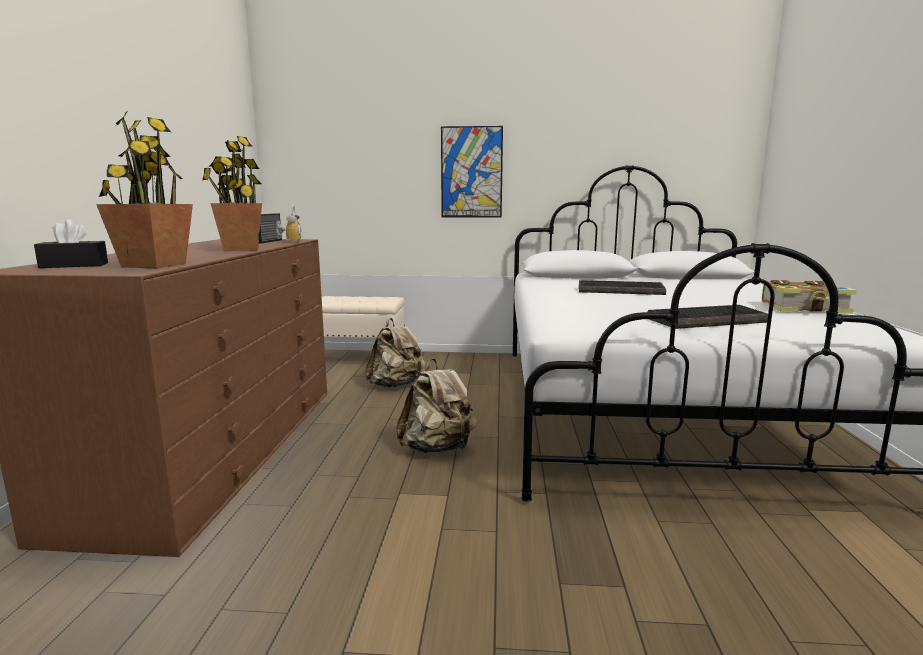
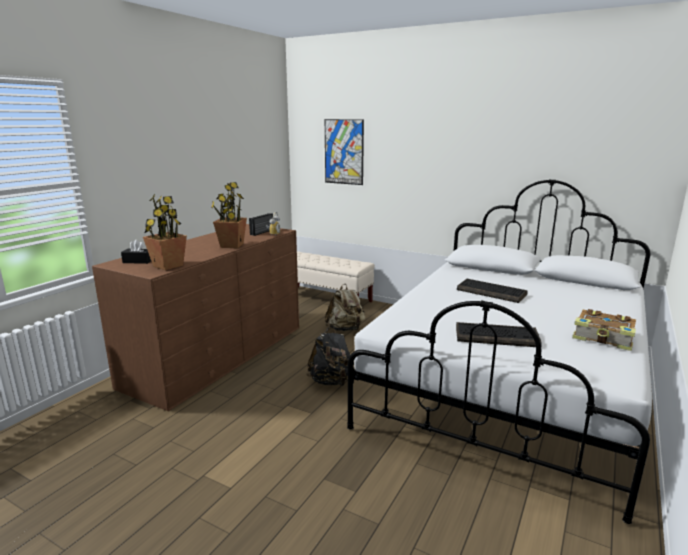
camera: 25 degrees right, 5 degrees up
beige backpack [396,359,477,453] -> black backpack [306,326,354,386]
picture [441,126,503,218] -> picture moved to [325,119,364,185]

